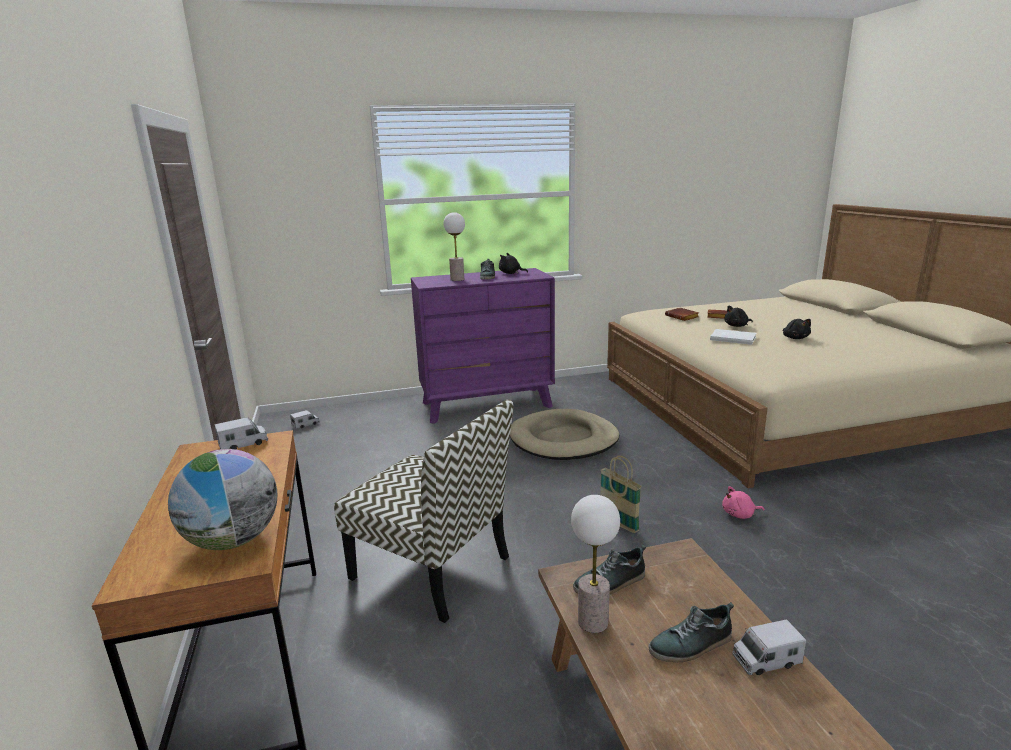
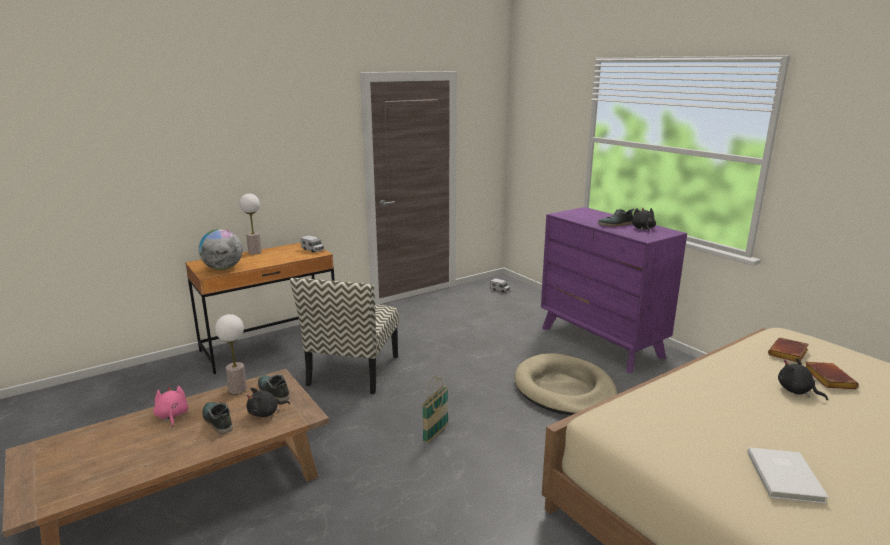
camera: 70 degrees right, 0 degrees up
table lamp [444,212,465,281] -> table lamp moved to [239,194,262,255]
white book [710,329,756,345] -> white book moved to [747,447,829,504]
pink plush toy [722,486,765,519] -> pink plush toy moved to [153,386,188,427]
toy truck [732,619,806,675] -> none
black plush toy [783,319,811,339] -> black plush toy moved to [246,388,290,417]

